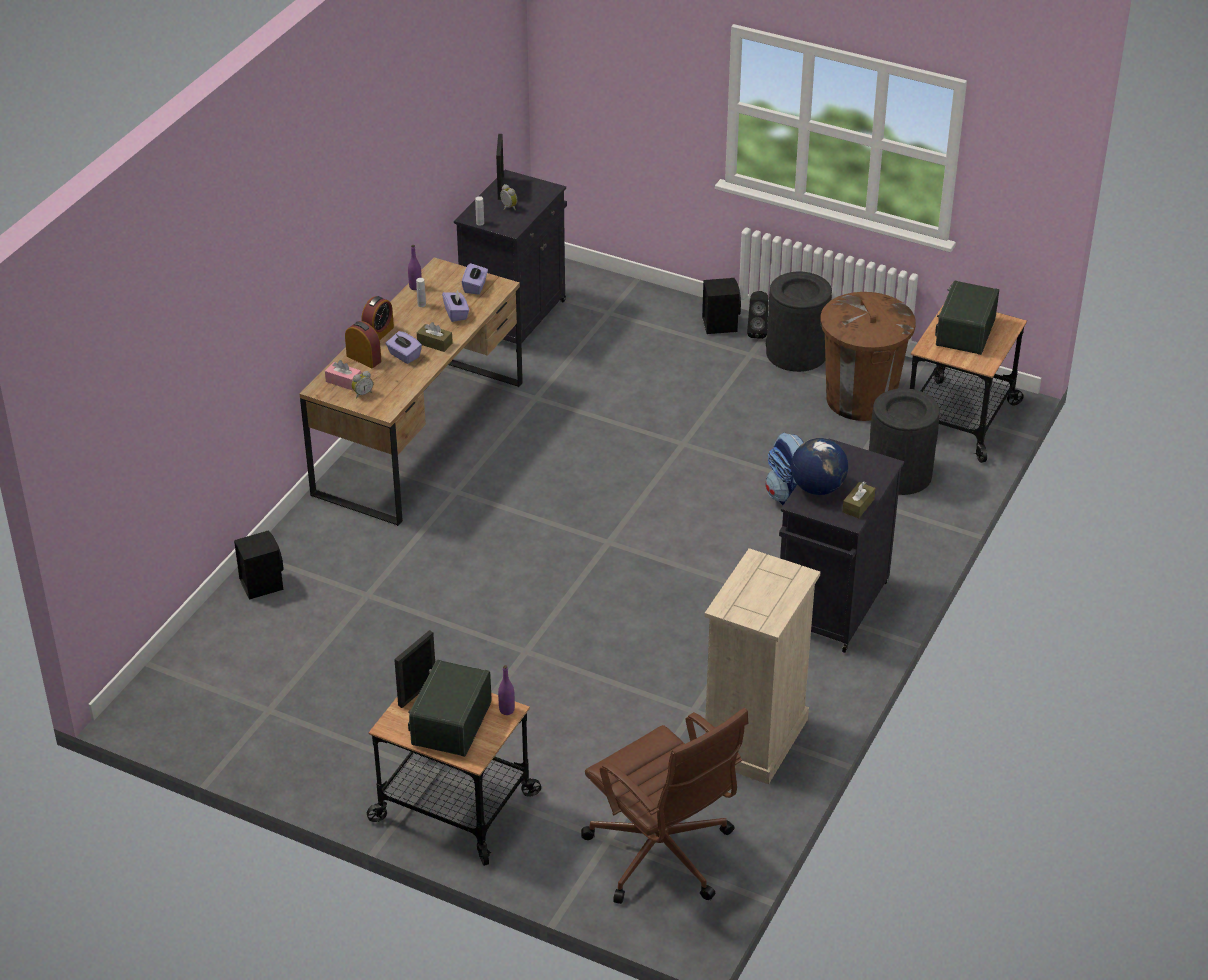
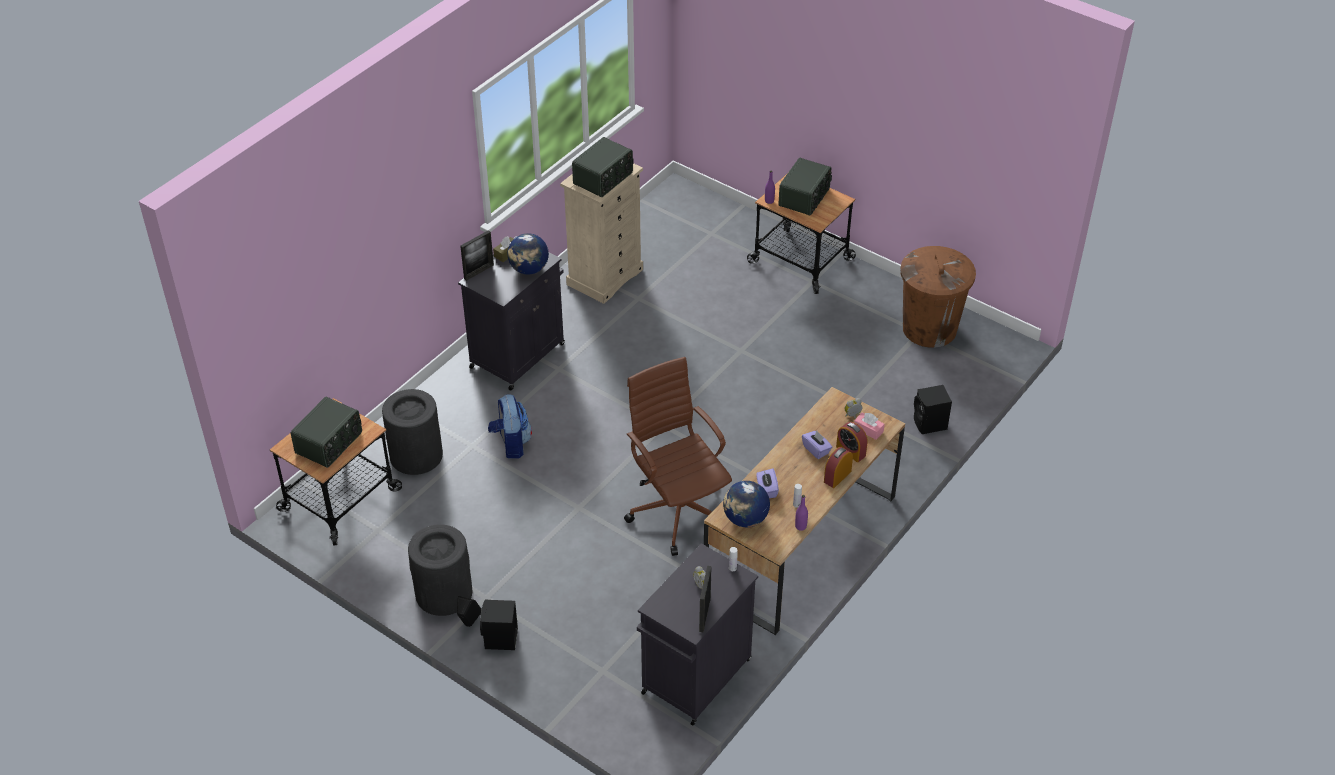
camera: 170 degrees left, 5 degrees up
picture frame [394,630,435,708] -> picture frame moved to [460,230,494,281]
brown tissue box [417,322,453,352] -> none
purple tissue box [462,263,488,295] -> globe [723,481,770,527]
brown office chair [581,708,749,904] -> brown office chair moved to [624,357,732,556]
brown trash can [820,292,916,421] -> brown trash can moved to [900,246,976,348]
none -> radio [572,137,634,197]

